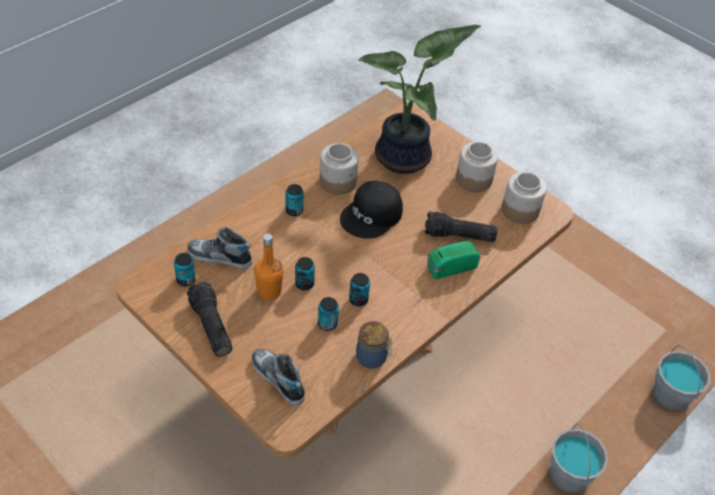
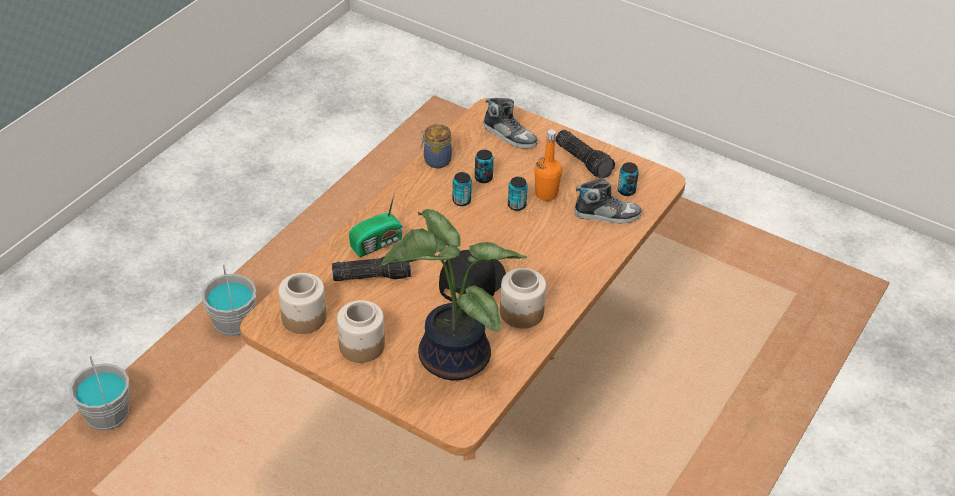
camera: 170 degrees right, 5 degrees down
can [286,184,304,216] -> none

